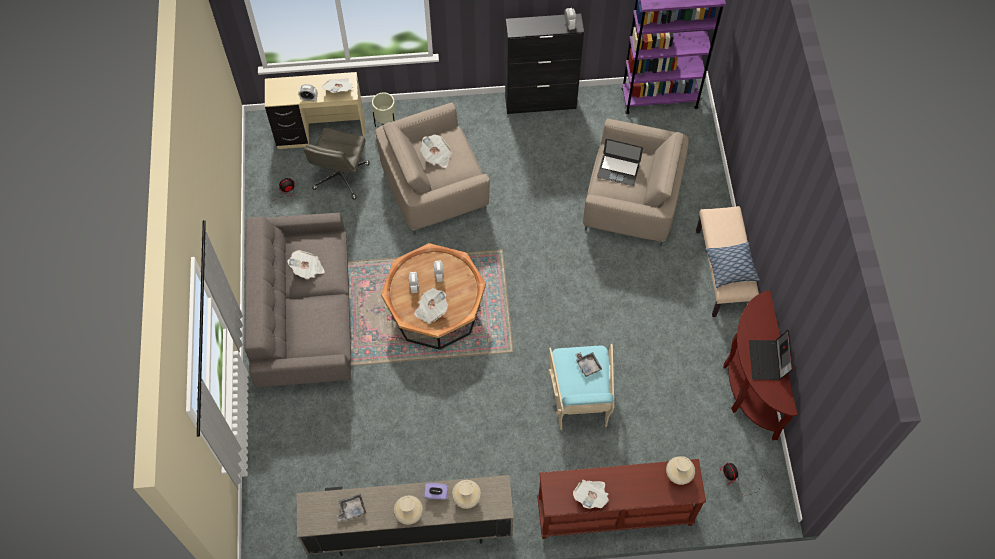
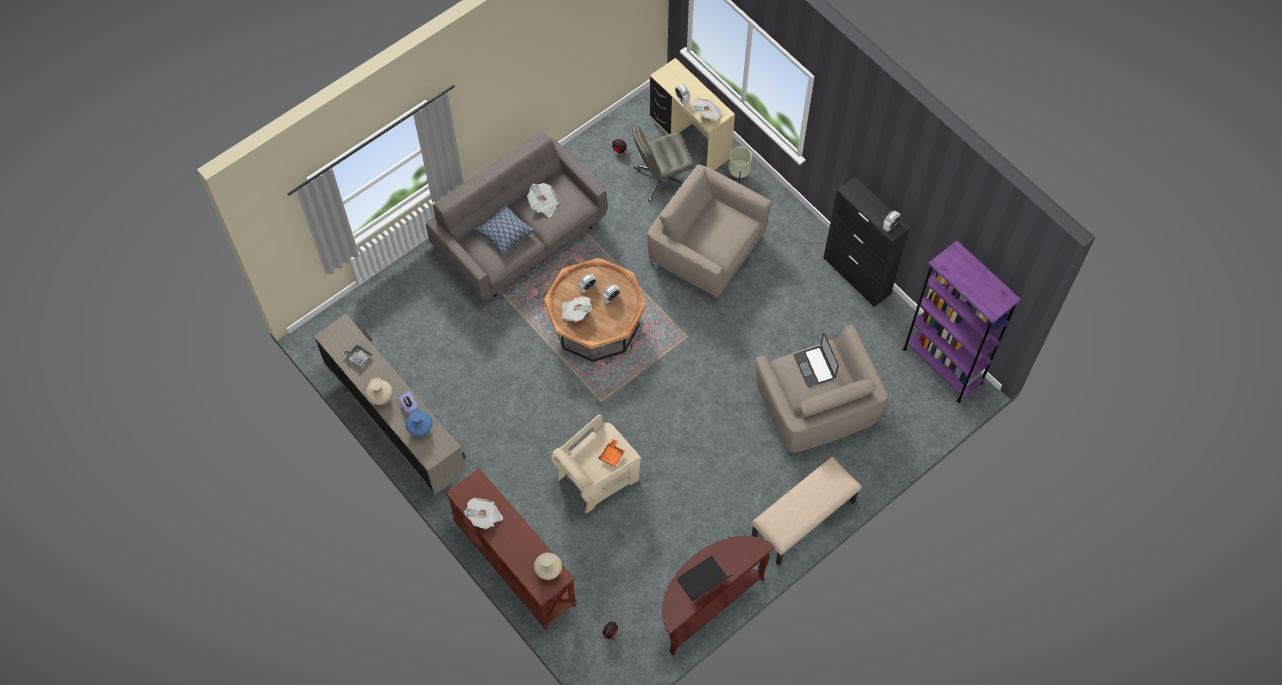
camera: 55 degrees right, 0 degrees up
newspaper [420,135,452,168] -> none
beige vase [452,480,481,509] -> blue vase [405,409,433,437]
turquoise armchair [548,344,615,430] -> beige armchair [551,414,641,513]
grey tray [575,352,602,377] -> orange tray [599,439,625,467]
pillow [705,242,760,288] -> pillow moved to [474,204,534,256]

